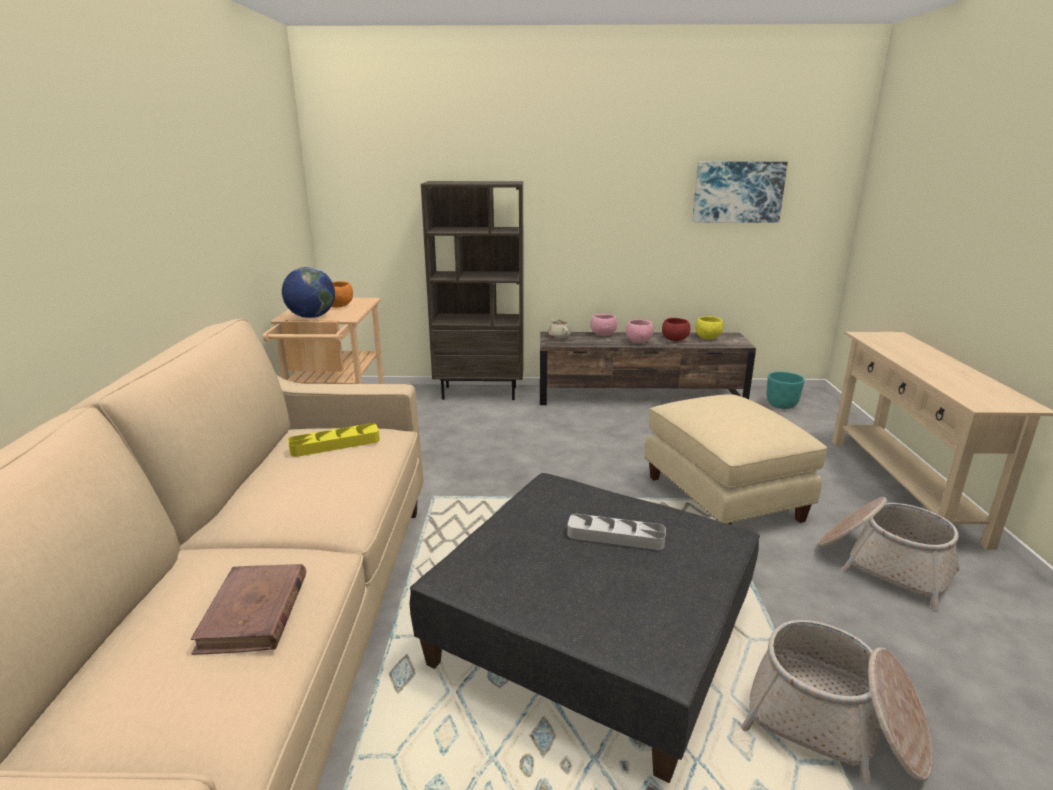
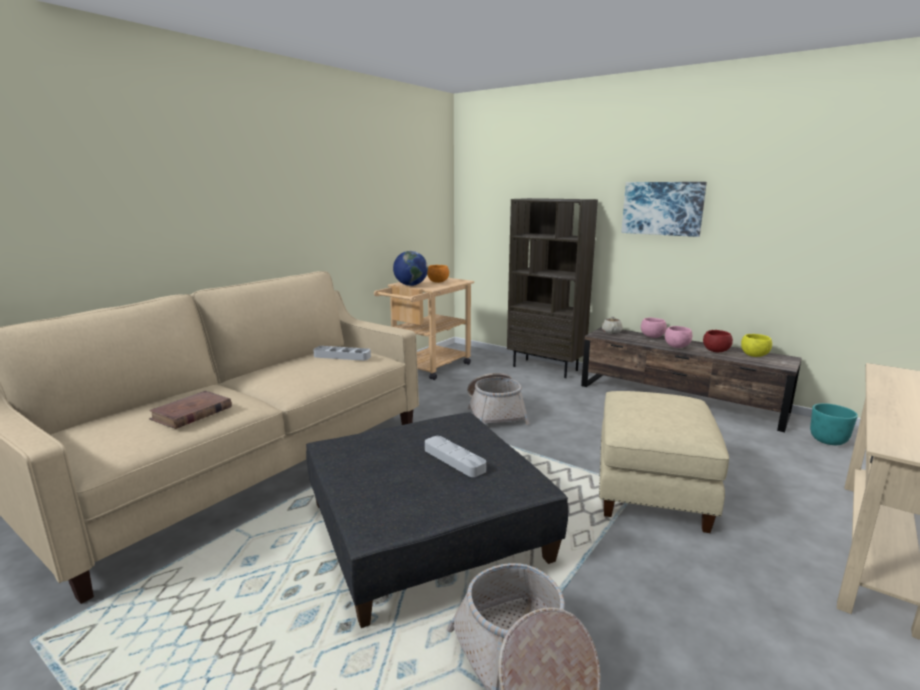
camera: 35 degrees right, 5 degrees down
yellow tray [288,423,380,457] -> grey tray [313,346,371,361]
picture [692,162,788,223] -> picture moved to [622,182,707,237]
basket [818,497,960,610] -> basket moved to [467,373,530,425]

